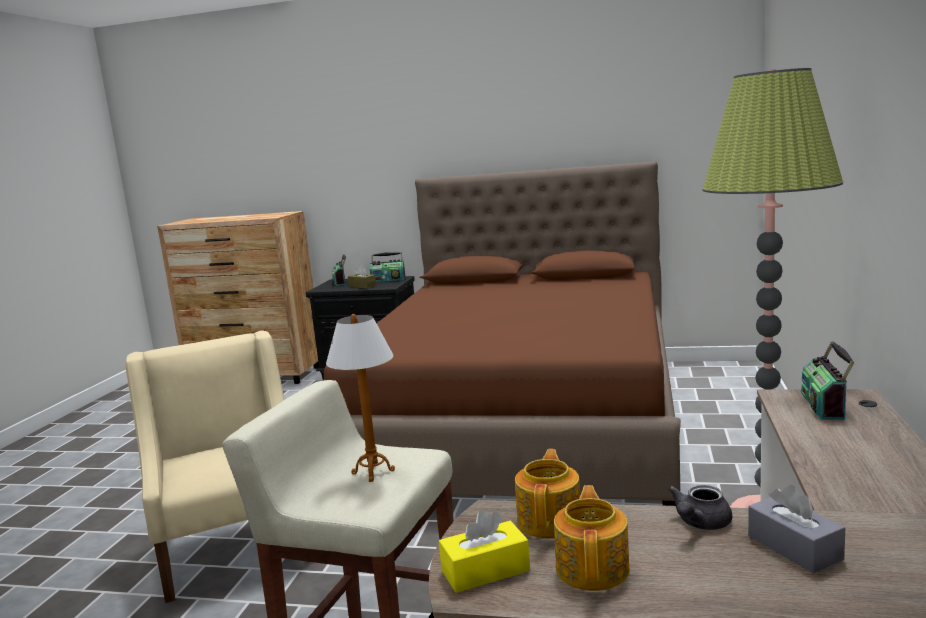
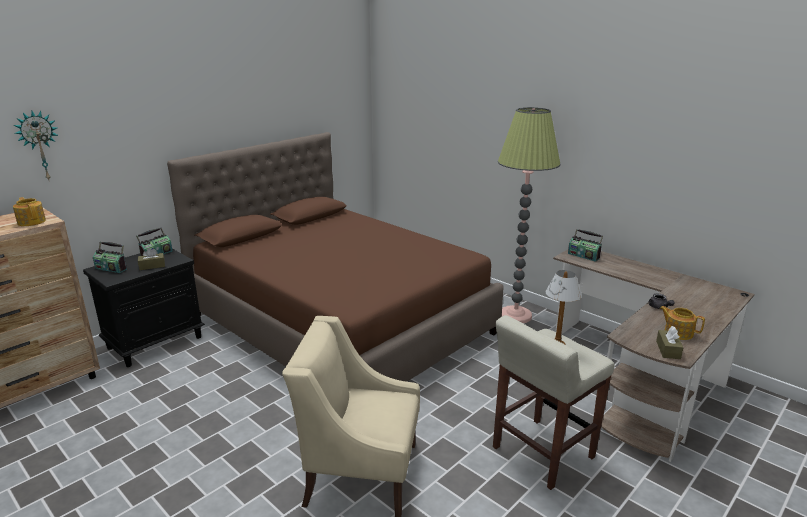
camera: 60 degrees left, 10 degrees up
yellow tissue box [439,510,530,593] -> brown tissue box [656,326,683,359]
teapot [515,449,580,538] -> teapot moved to [13,197,46,226]
grey tissue box [748,485,845,573] -> none
none -> wall clock [14,111,59,180]

